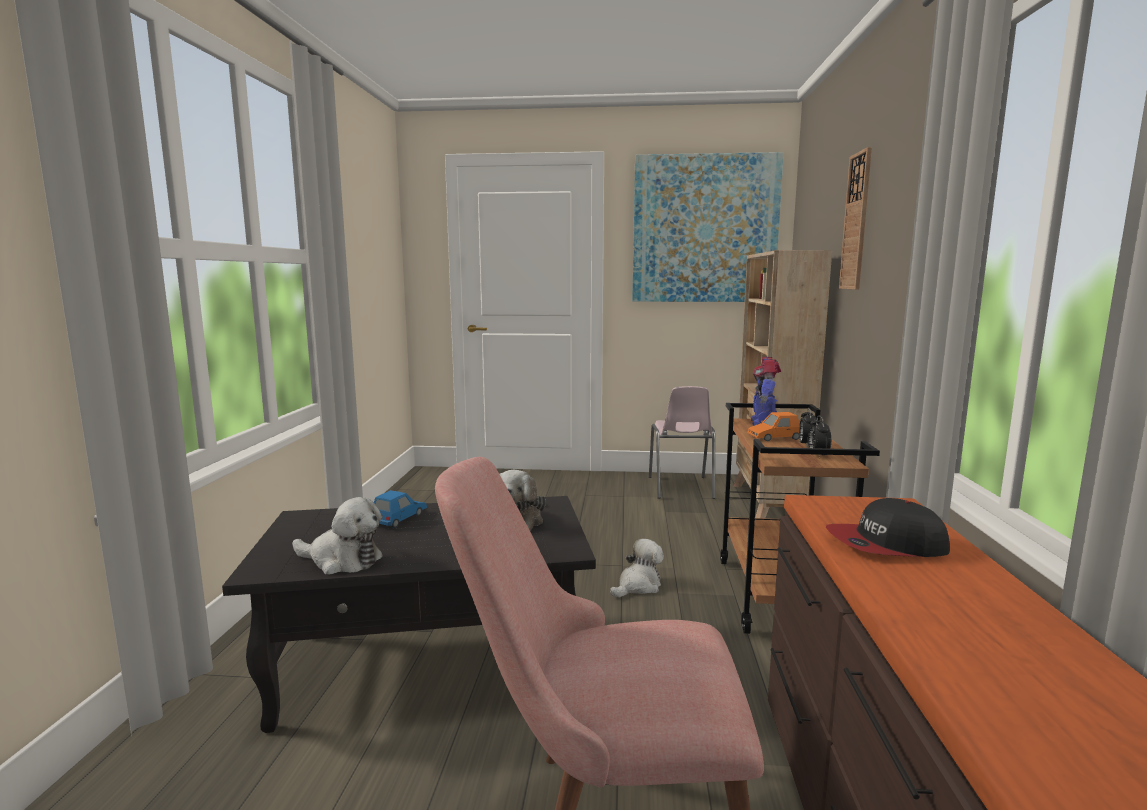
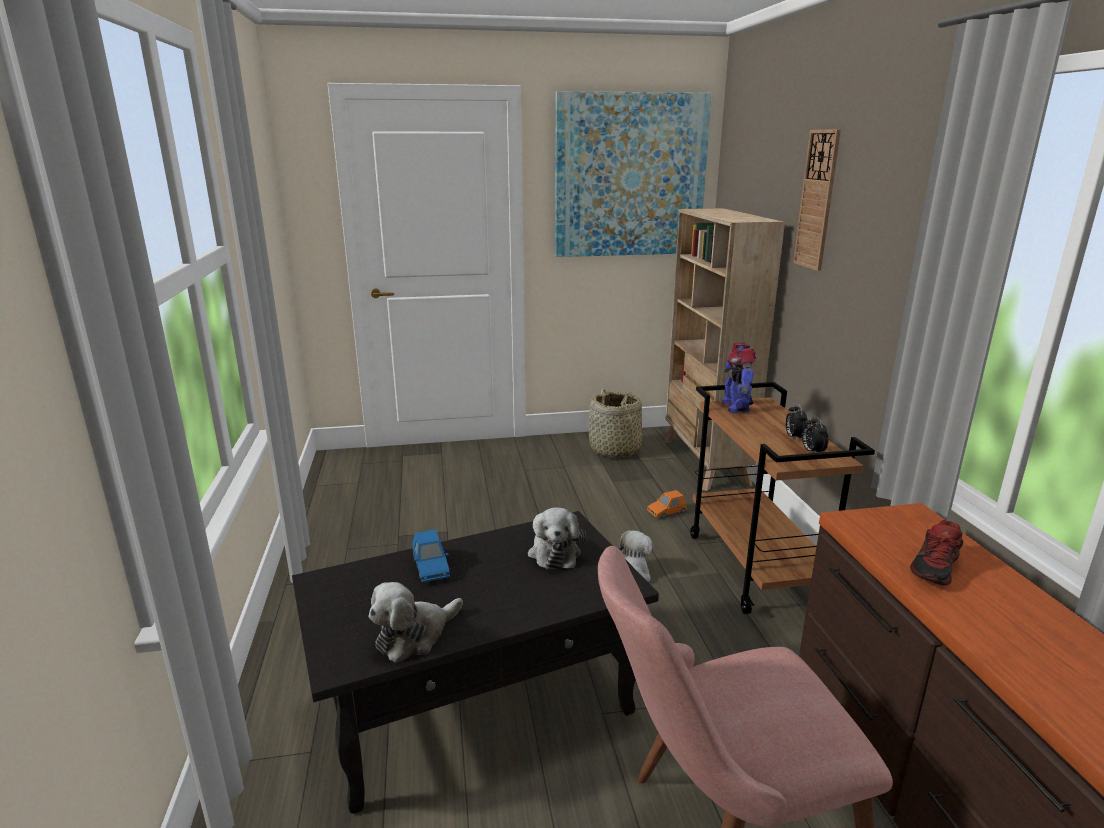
camera: 15 degrees left, 10 degrees up
plush toy [292,497,383,575] -> plush toy turned 135 degrees clockwise [369,582,463,663]
blue toy car [374,490,427,528] -> blue toy car turned 150 degrees clockwise [412,530,450,582]
pink chair [649,386,715,499] -> basket [588,389,642,458]
orange toy car [747,412,800,441] -> orange toy car moved to [647,490,687,518]
cap [826,498,950,557] -> shoe [910,520,963,586]

